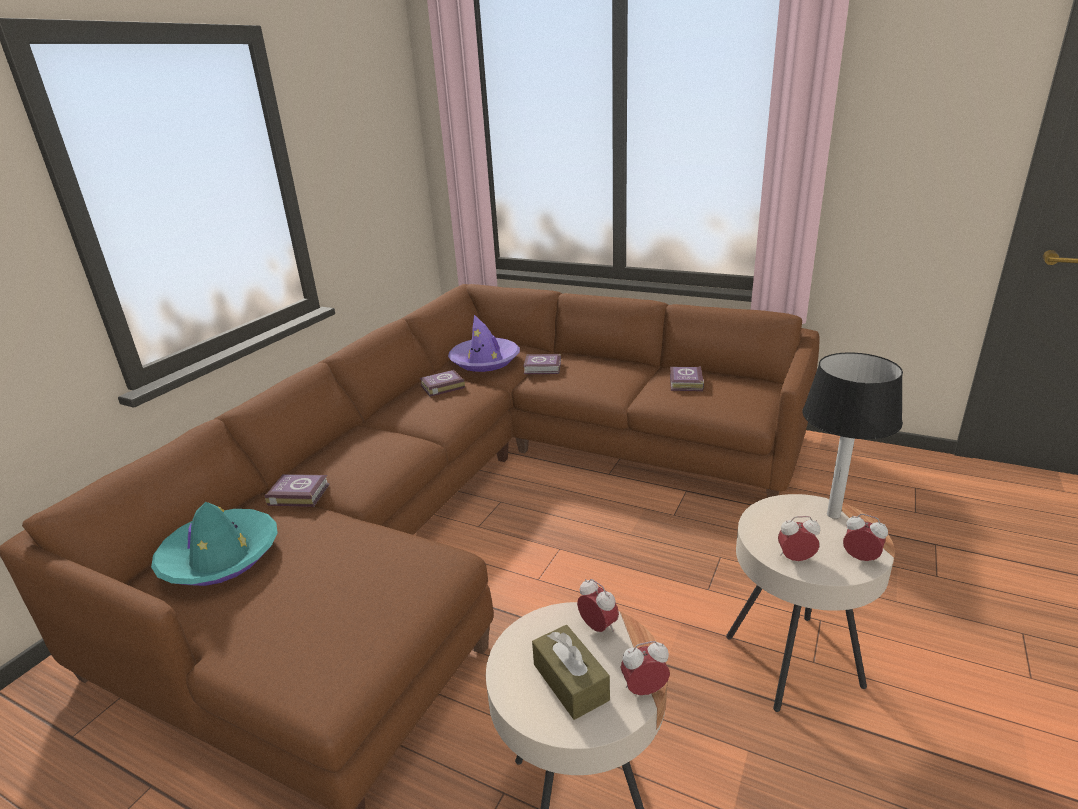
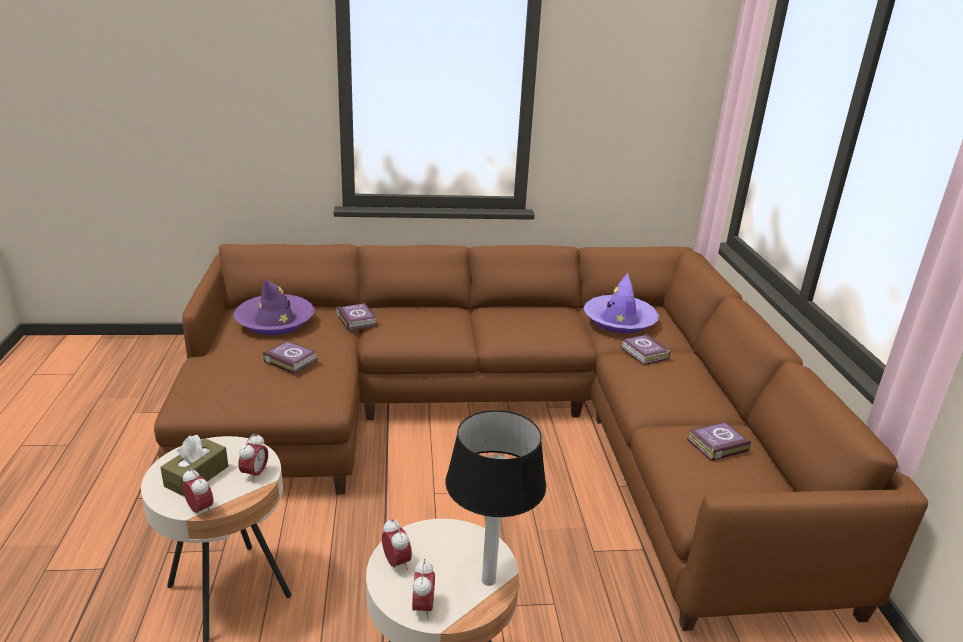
camera: 55 degrees right, 0 degrees up
turquoise hat [151,502,278,586] -> purple hat [233,280,315,335]
book [420,370,465,397] -> book moved to [263,341,318,374]

